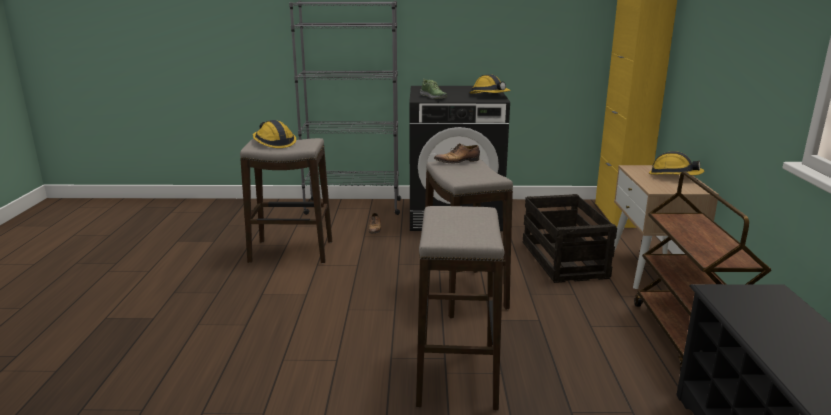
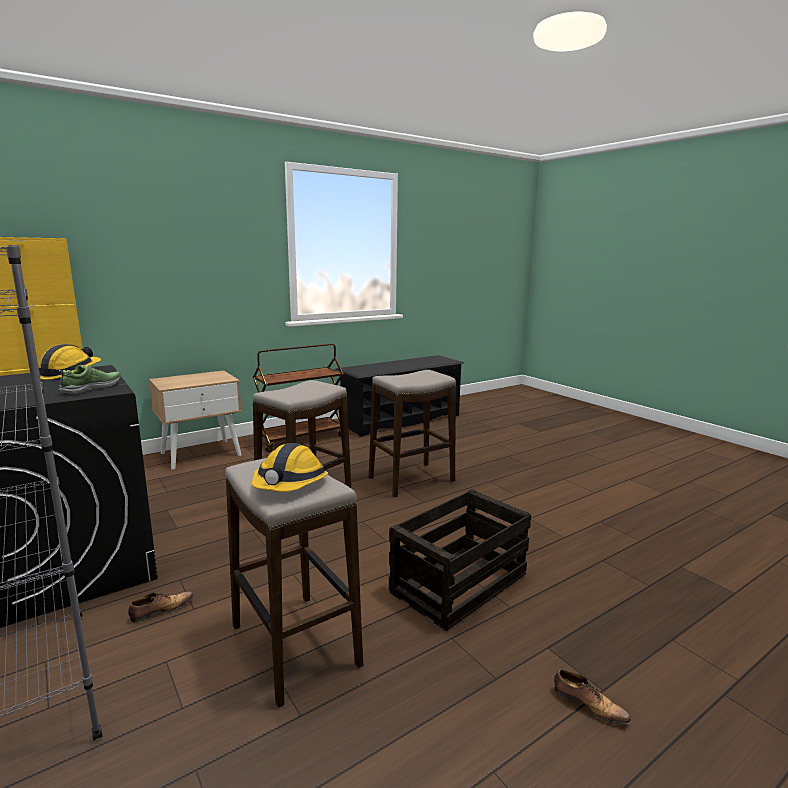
camera: 125 degrees left, 5 degrees down
shoe [434,143,480,163] -> shoe moved to [554,670,631,725]
crate [523,194,617,283] -> crate moved to [389,489,531,631]
hard hat [649,151,704,175] -> none

